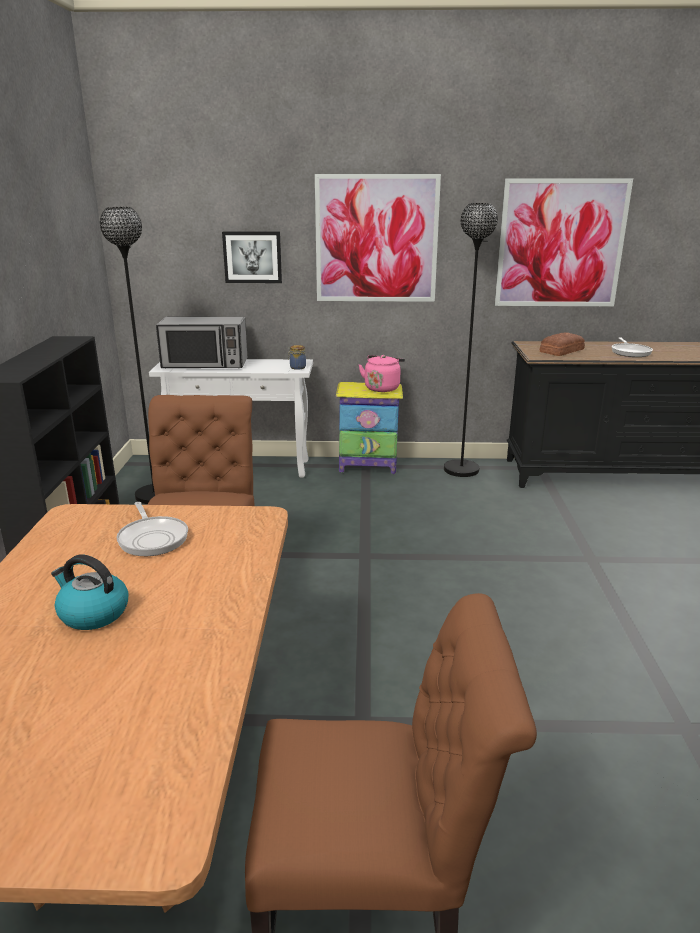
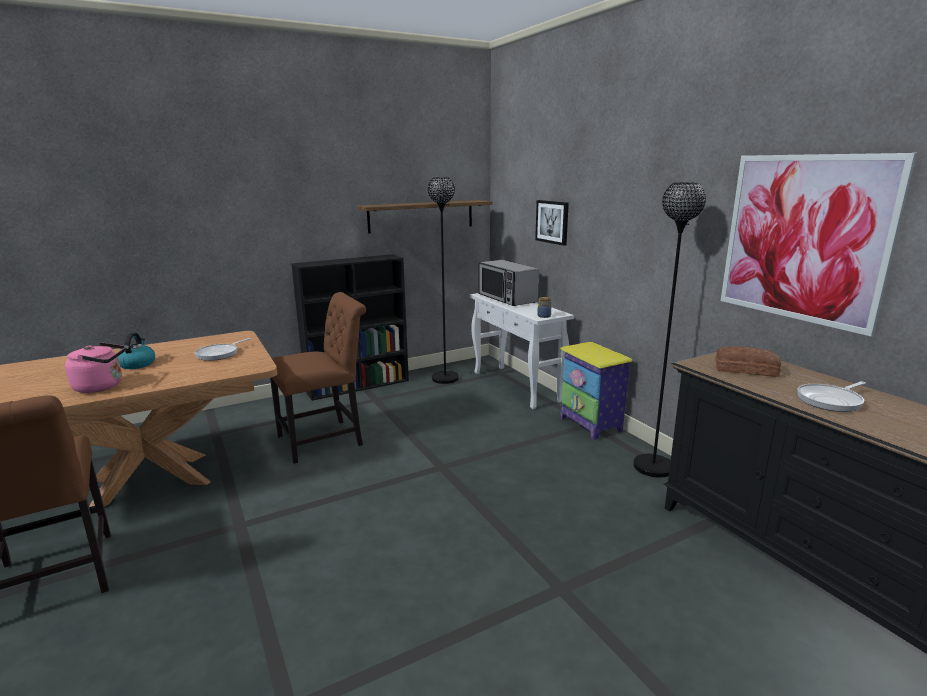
camera: 60 degrees right, 5 degrees down
picture [315,174,441,302] -> none
pink kettle [359,355,405,392] -> pink kettle moved to [65,342,126,393]
none -> shelf [356,200,492,234]

